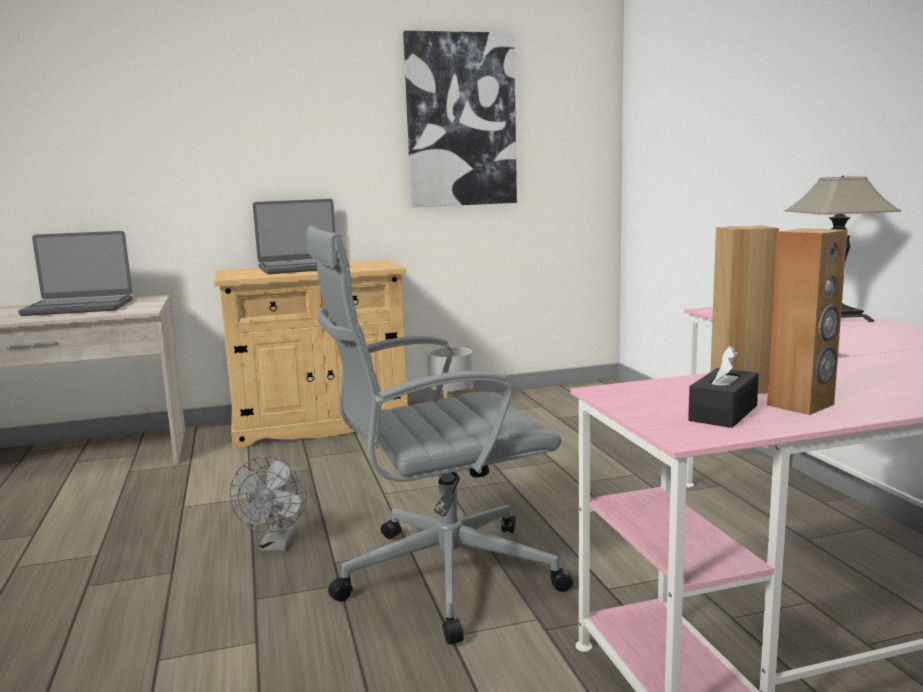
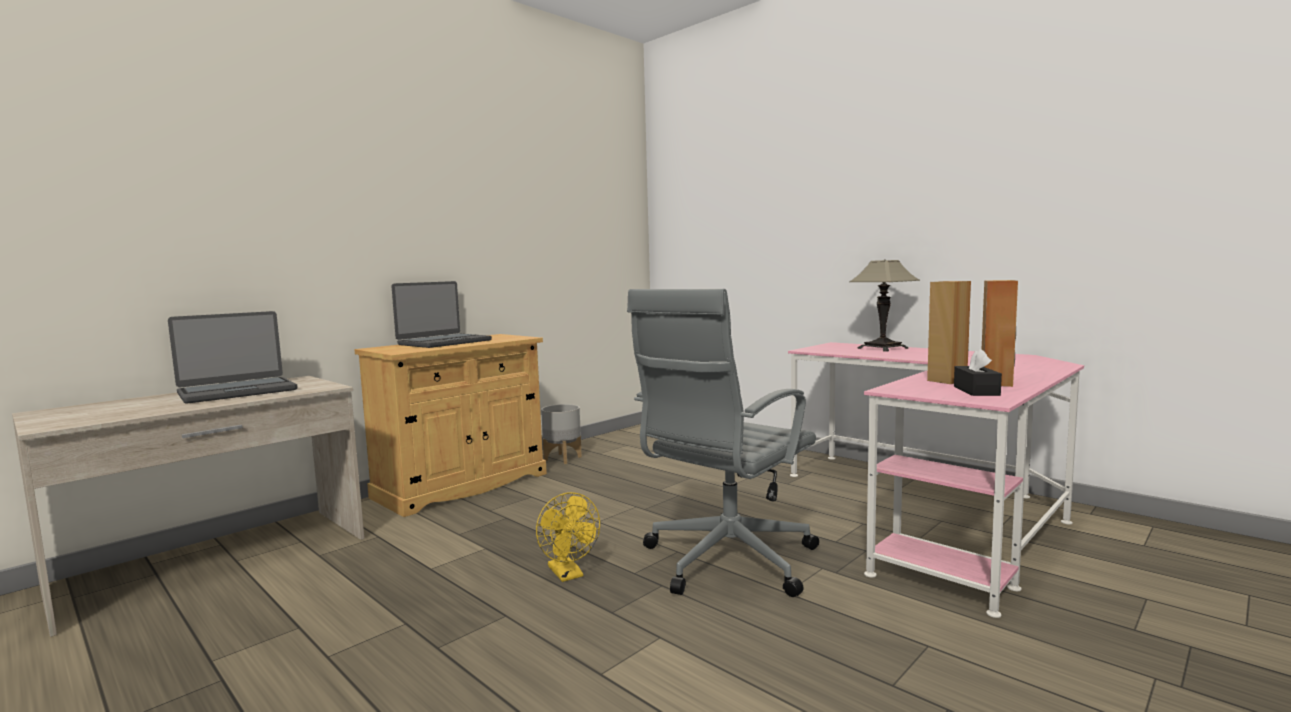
camera: 30 degrees left, 5 degrees down
grey fan [229,456,307,552] -> yellow fan [536,492,600,582]
picture [403,31,517,207] -> none

